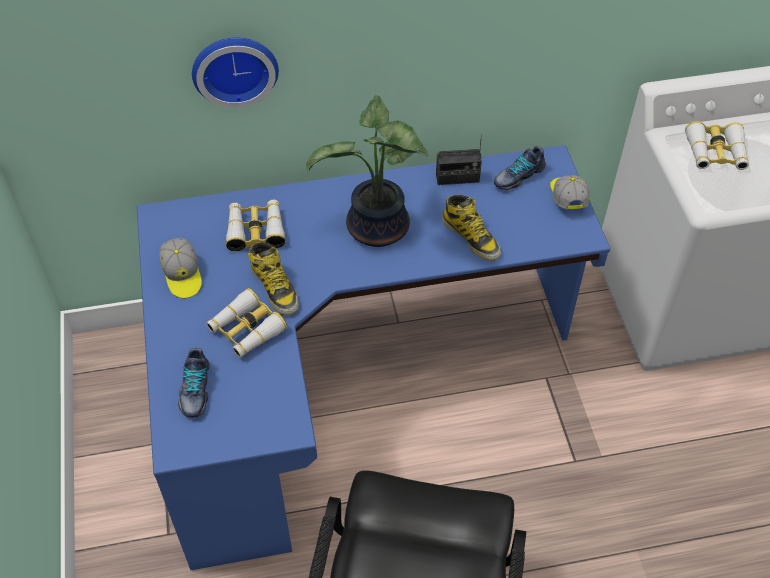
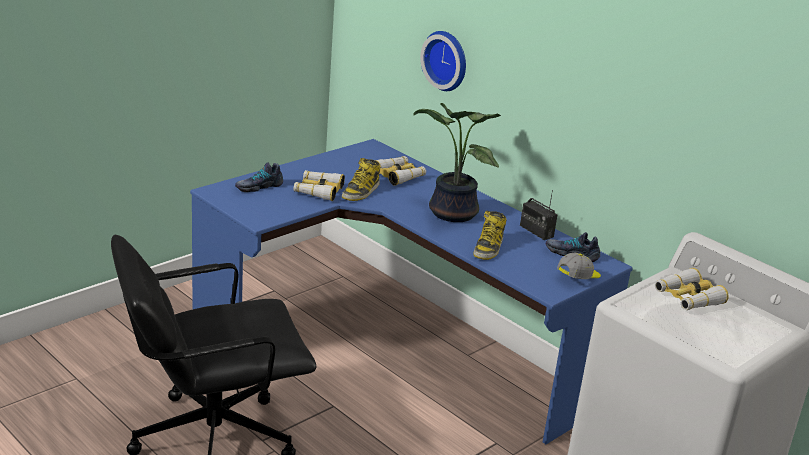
camera: 55 degrees right, 25 degrees down
cap [159,238,202,298] -> none

